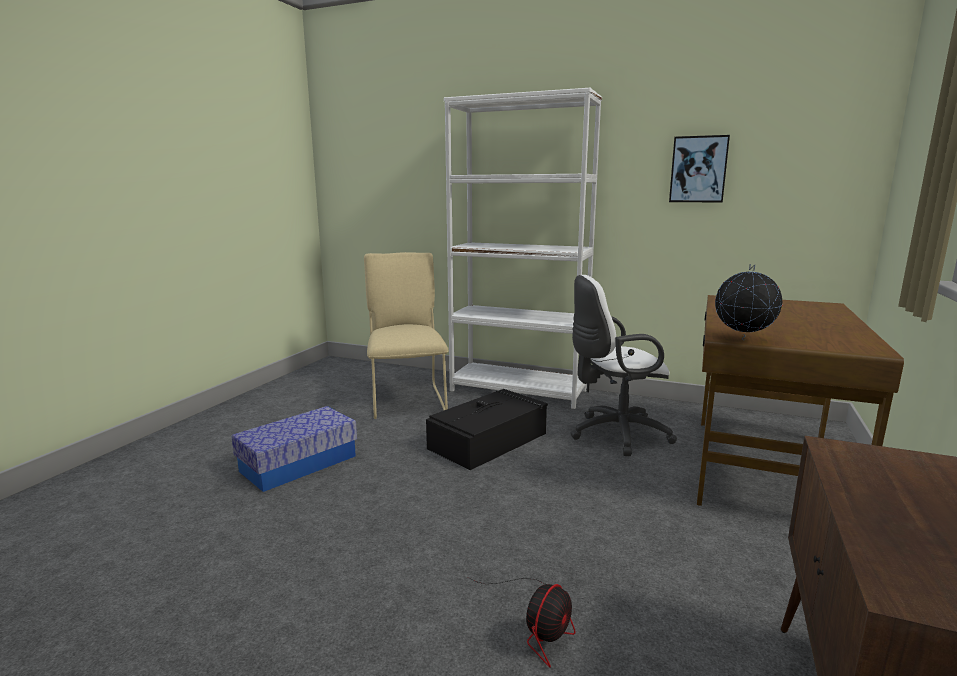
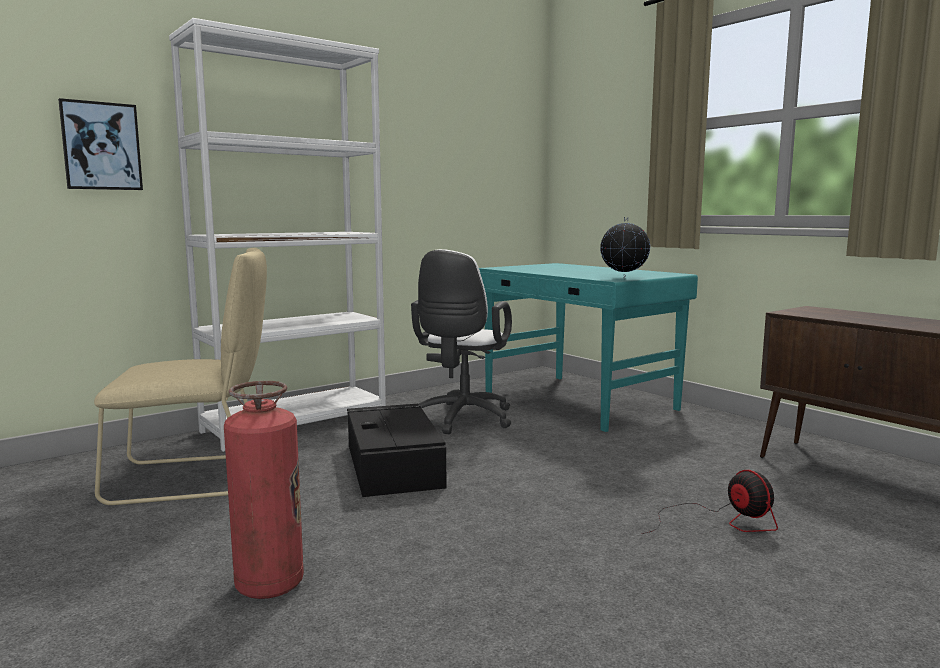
camera: 60 degrees left, 5 degrees down
storage box [231,406,357,492] -> fire extinguisher [224,381,304,599]
beige chair [364,252,449,419] -> beige chair turned 150 degrees clockwise [94,248,267,505]
picture [669,135,730,203] -> picture moved to [58,98,143,190]
brown desk [697,295,904,506] -> turquoise desk [479,263,698,432]

